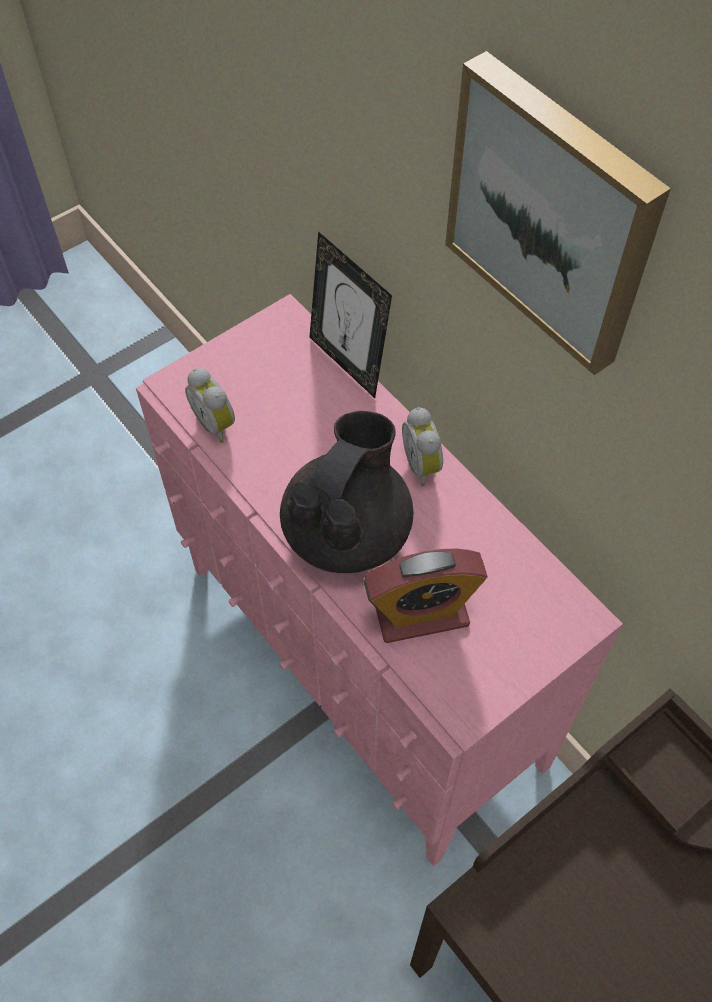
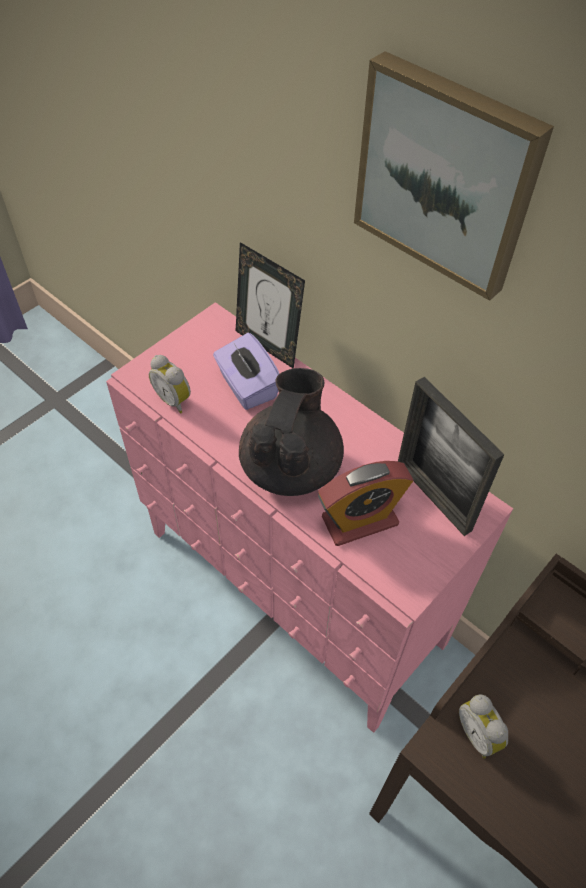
camera: 10 degrees left, 5 degrees down
alarm clock [402,407,443,486] -> alarm clock moved to [459,694,508,758]
none -> purple tissue box [213,333,280,410]
none -> picture frame [398,377,504,536]

